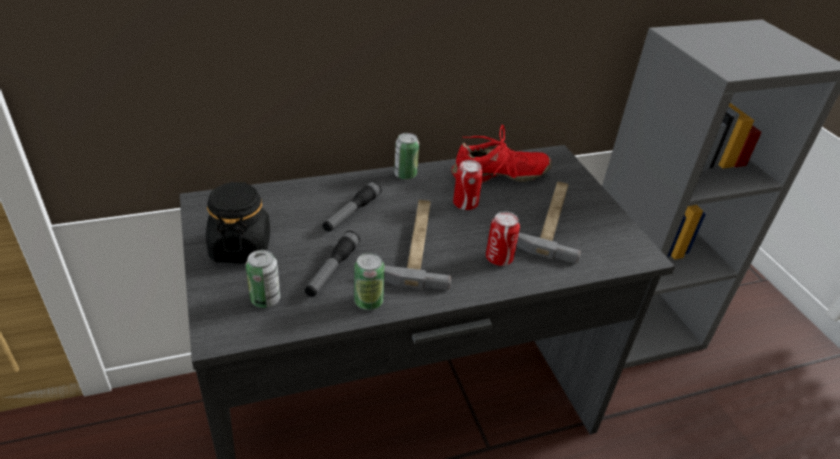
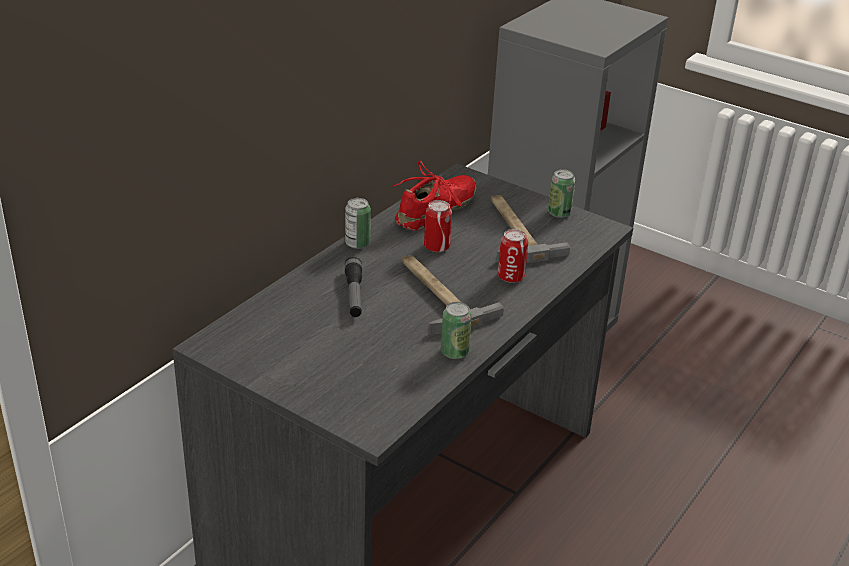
camera: 35 degrees left, 5 degrees down
black jar [206,182,270,263] -> none
can [246,250,280,308] -> can moved to [548,169,576,218]
flashlight [305,230,360,297] -> none

